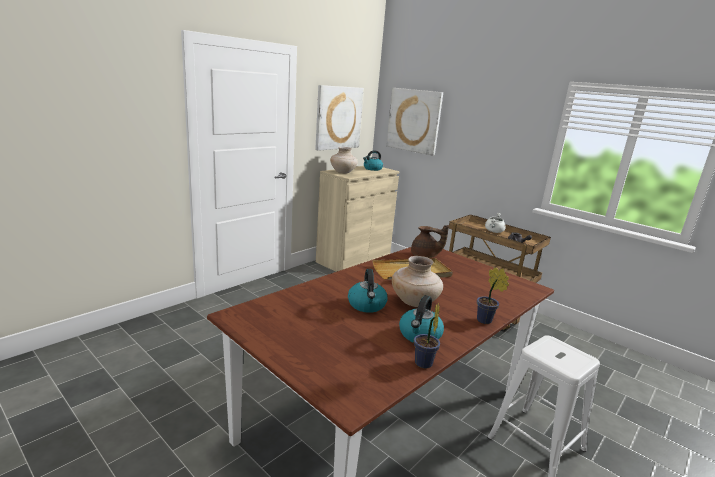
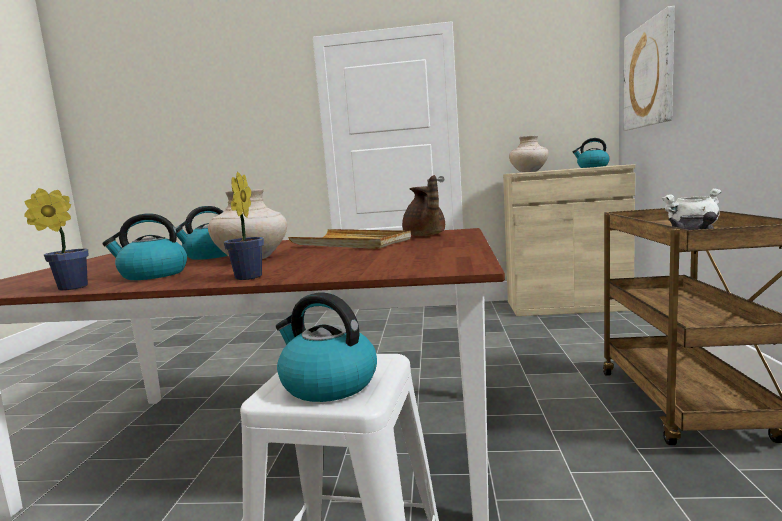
camera: 55 degrees right, 10 degrees down
picture [315,85,364,151] -> none
none -> kettle [276,293,377,402]

